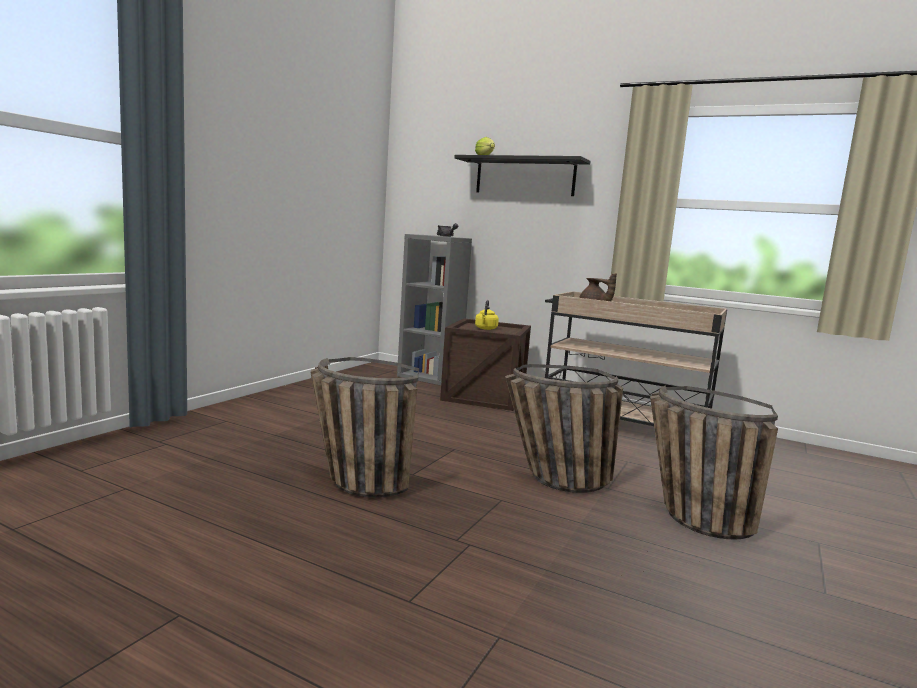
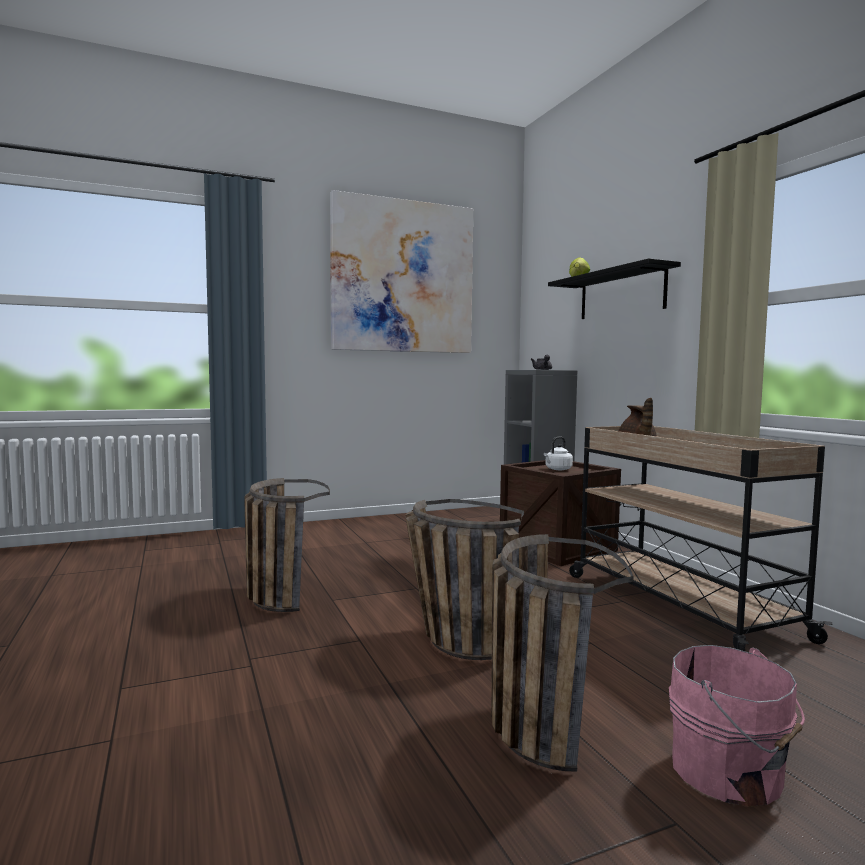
camera: 40 degrees right, 5 degrees down
yellow kettle [475,300,499,330] -> white kettle [544,436,573,470]
none -> picture [330,190,473,353]
none -> pink bucket [669,645,805,807]

